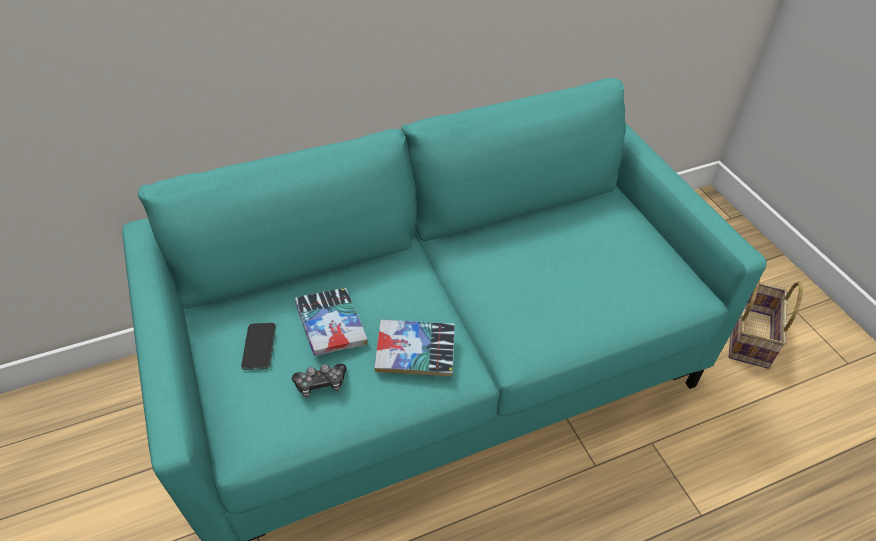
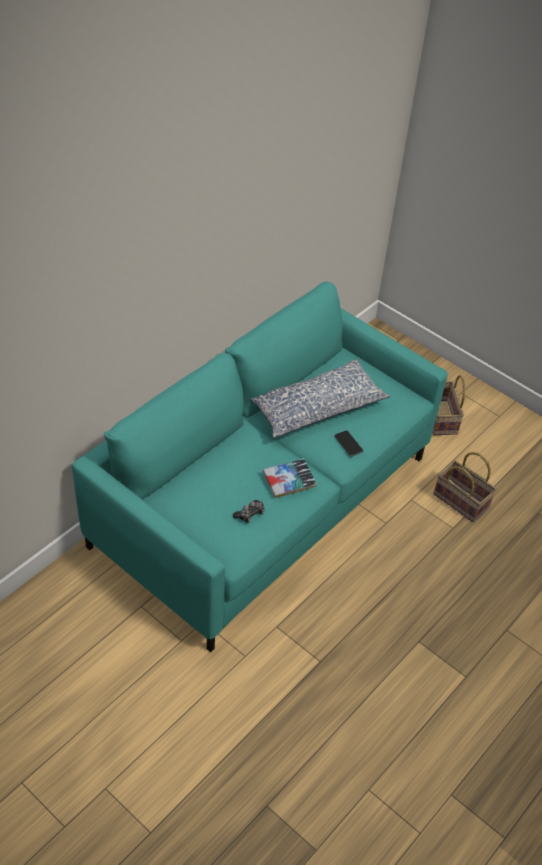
camera: 30 degrees left, 0 degrees up
phone [241,323,276,370] -> phone moved to [334,430,364,457]
book [295,288,367,356] -> none
none -> pillow [250,359,390,439]
none -> basket [433,452,497,522]

